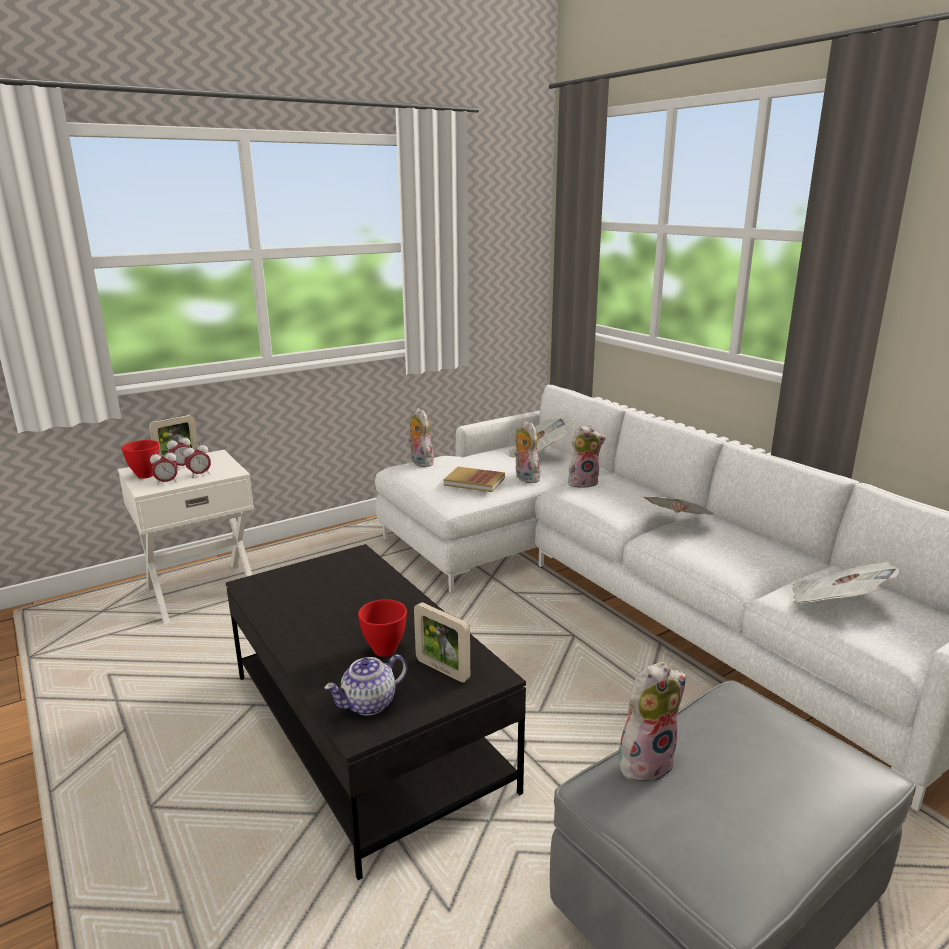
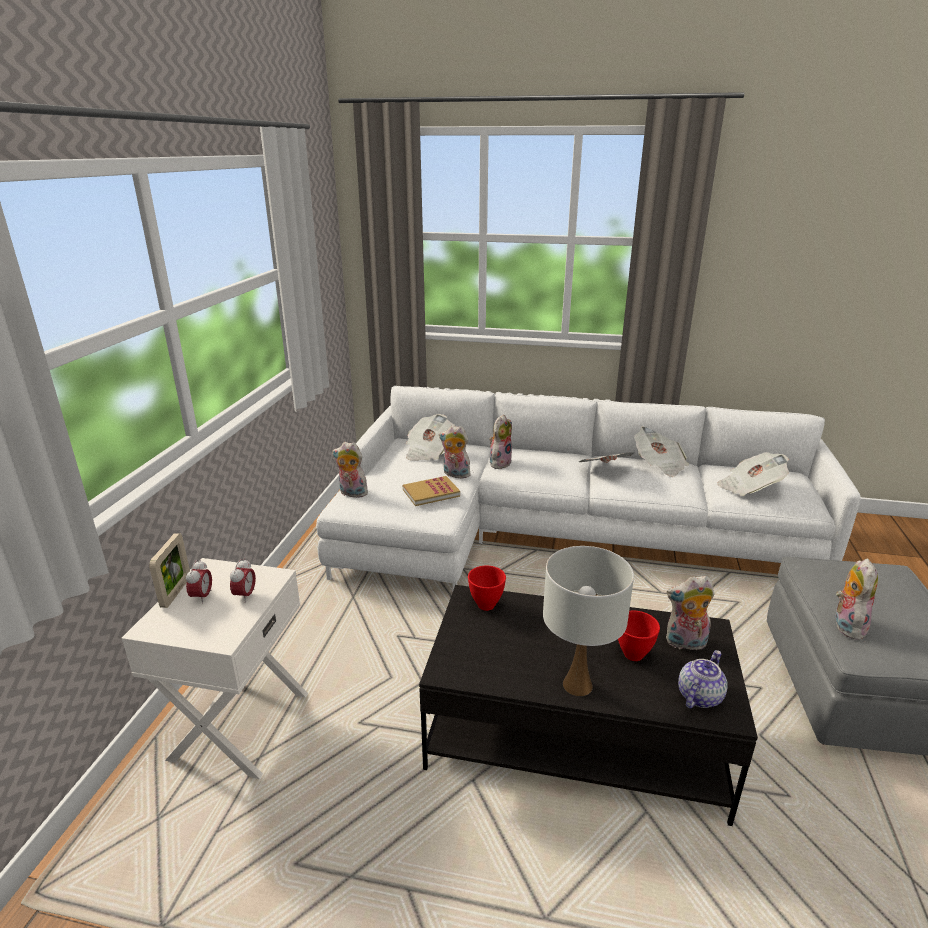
camera: 45 degrees left, 5 degrees up
red bowl [122,440,159,479] -> red bowl moved to [468,566,506,611]
alarm clock [150,449,177,485] -> none
teapot [324,654,407,715] -> teapot turned 150 degrees counterclockwise [678,650,728,709]
picture frame [414,602,470,683] -> plush toy [666,576,715,650]
none -> white table lamp [543,546,634,696]
none -> newspaper [634,426,689,477]

